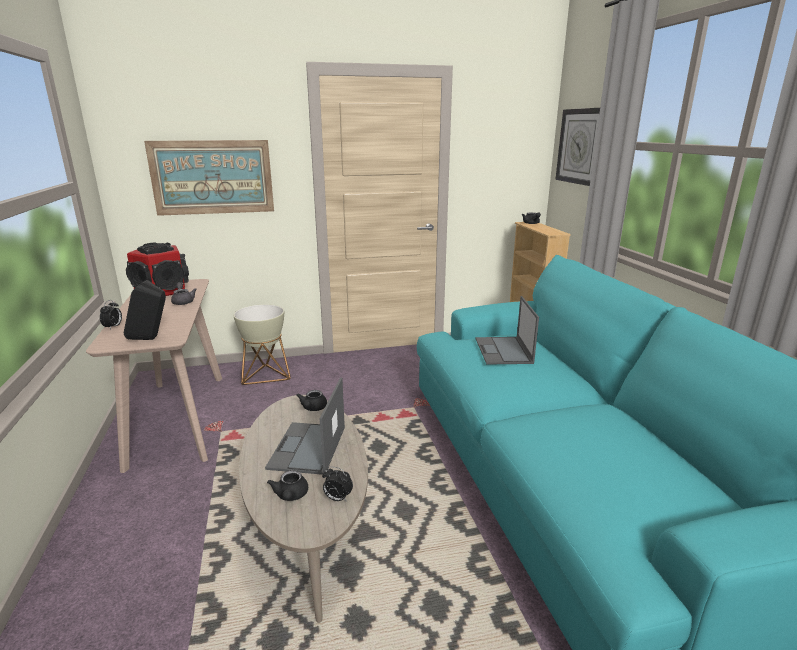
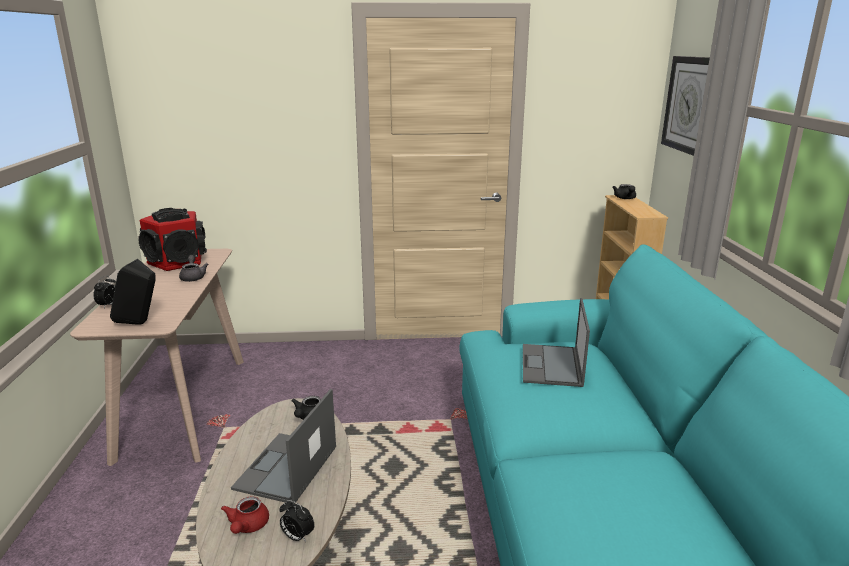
camera: 10 degrees right, 0 degrees up
picture [144,140,274,216] -> none
planter [233,304,291,385] -> none
black teapot [267,470,308,501] -> red teapot [221,497,269,534]

